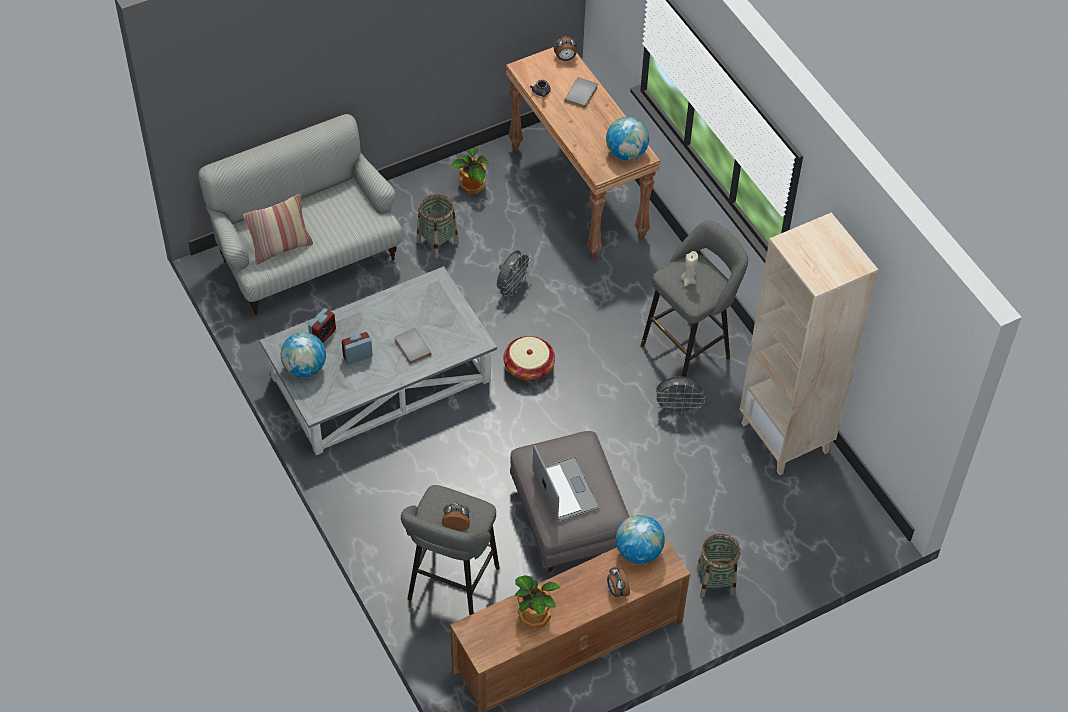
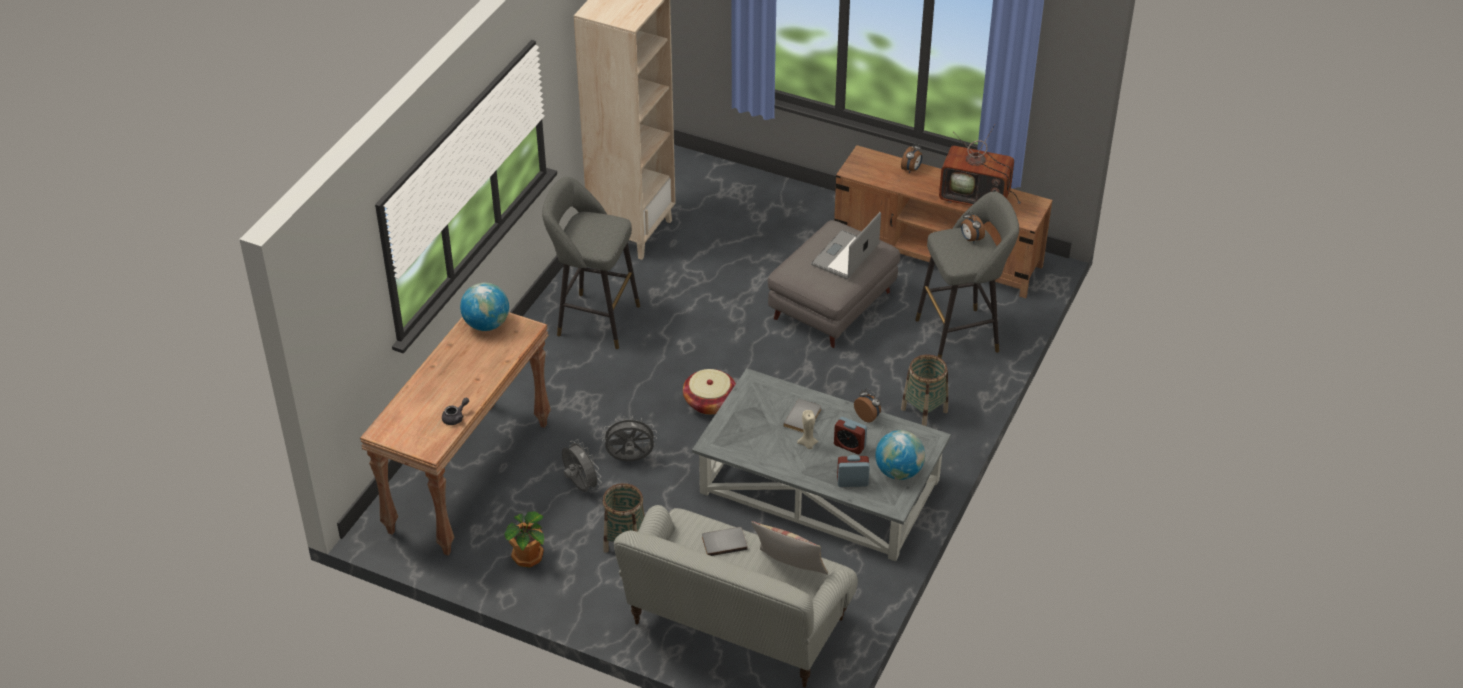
camera: 125 degrees left, 10 degrees down
potted plant [515,575,561,629] -> television [939,124,1021,206]
alarm clock [554,36,577,61] -> alarm clock moved to [854,389,881,423]
grey book [564,77,598,108] -> grey book moved to [702,527,748,556]
globe [616,515,665,564] -> none
grey fan [653,377,705,415] -> grey fan moved to [562,439,602,492]
beige candle [681,251,698,287] -> beige candle moved to [797,410,818,449]
basket [697,534,740,597] -> basket moved to [901,355,948,426]

